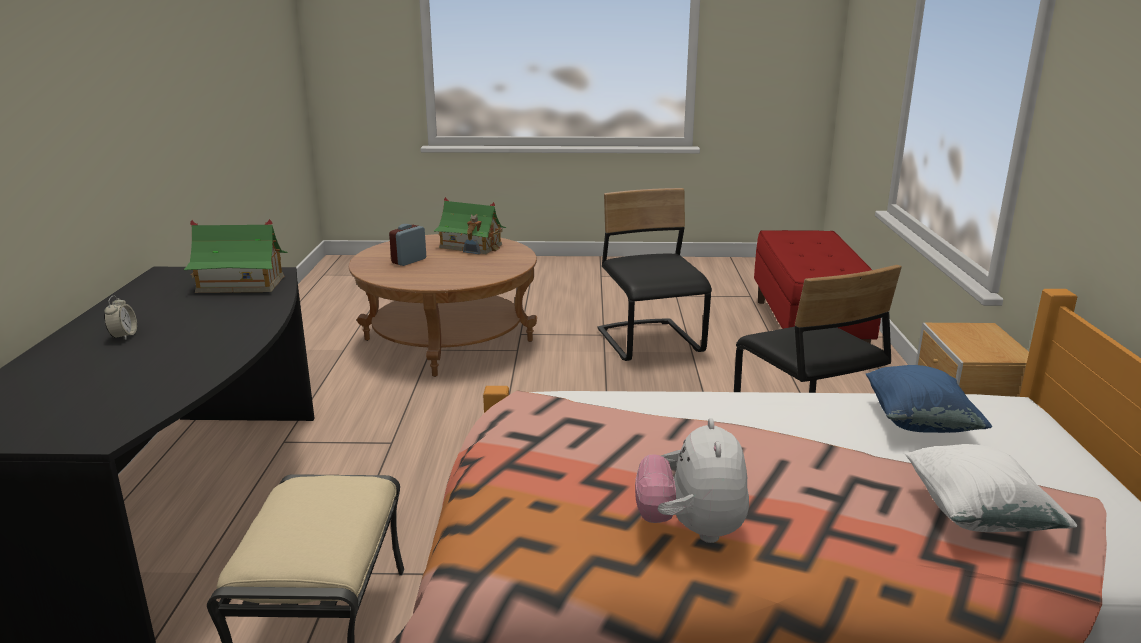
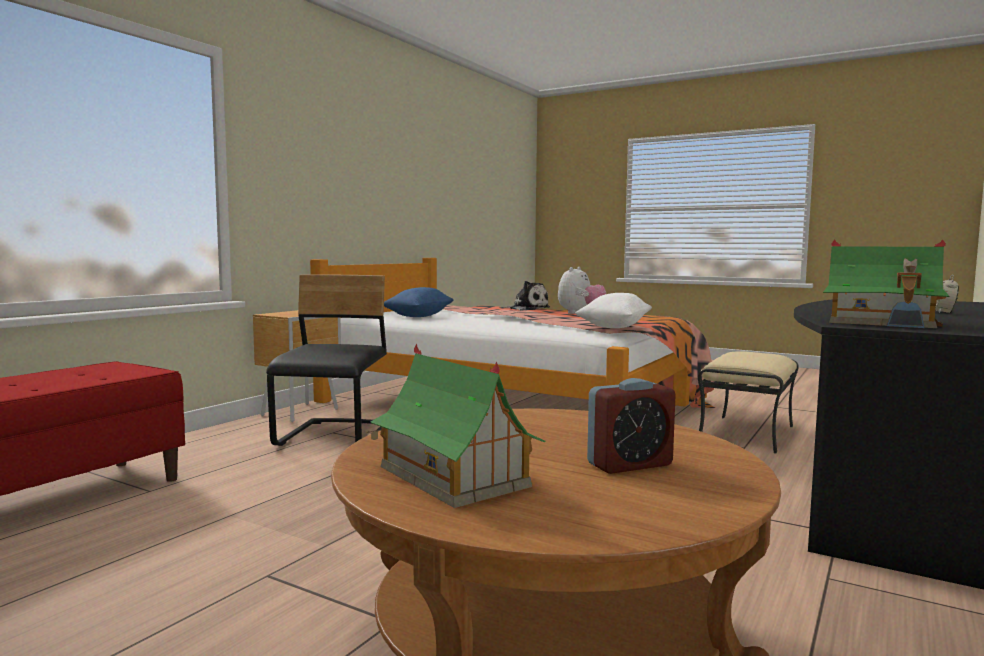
camera: 150 degrees left, 15 degrees down
black chair [597,188,712,361] -> none
white pillow [905,444,1077,532] -> white pillow moved to [575,293,652,328]
none -> plush toy [505,281,550,311]

